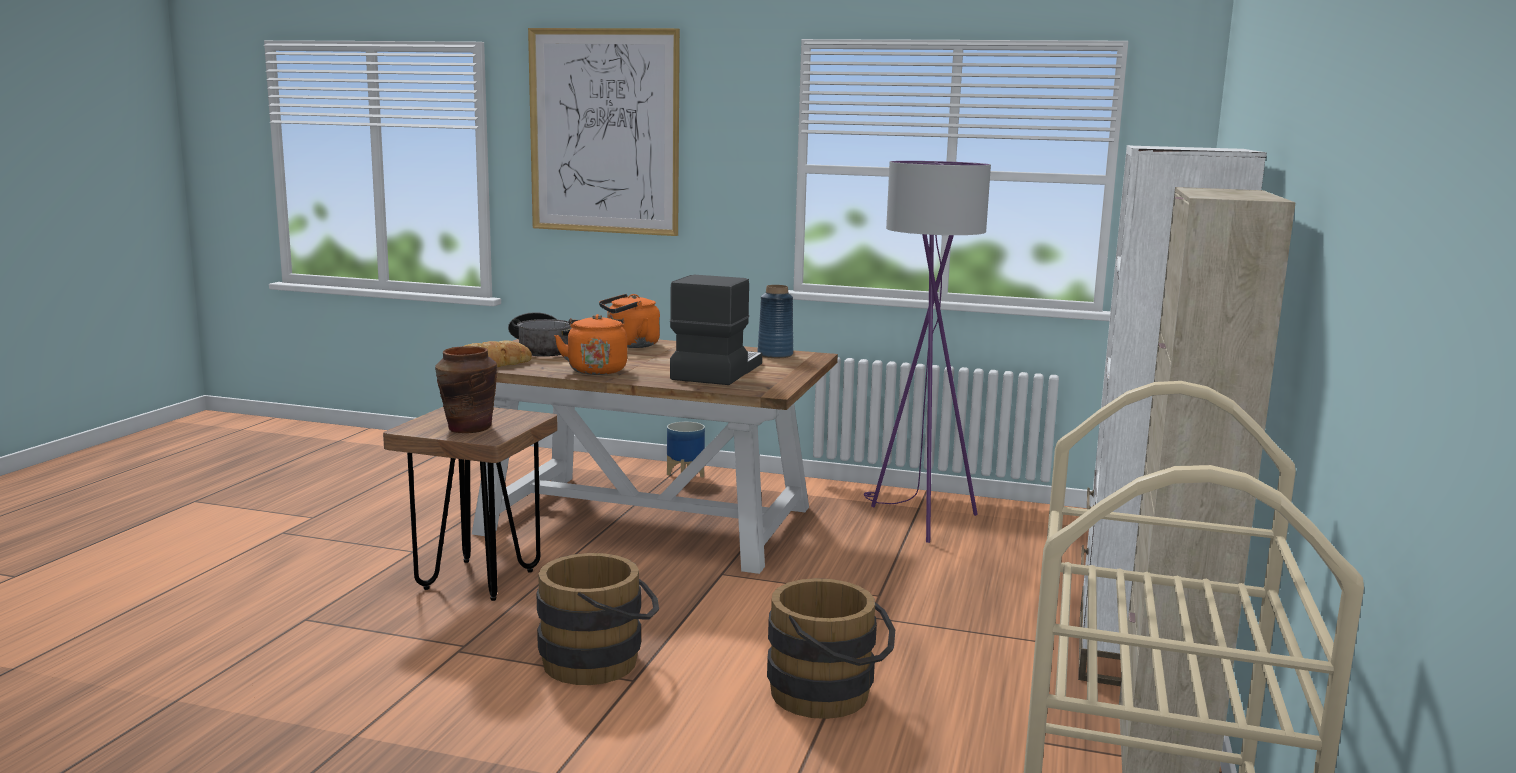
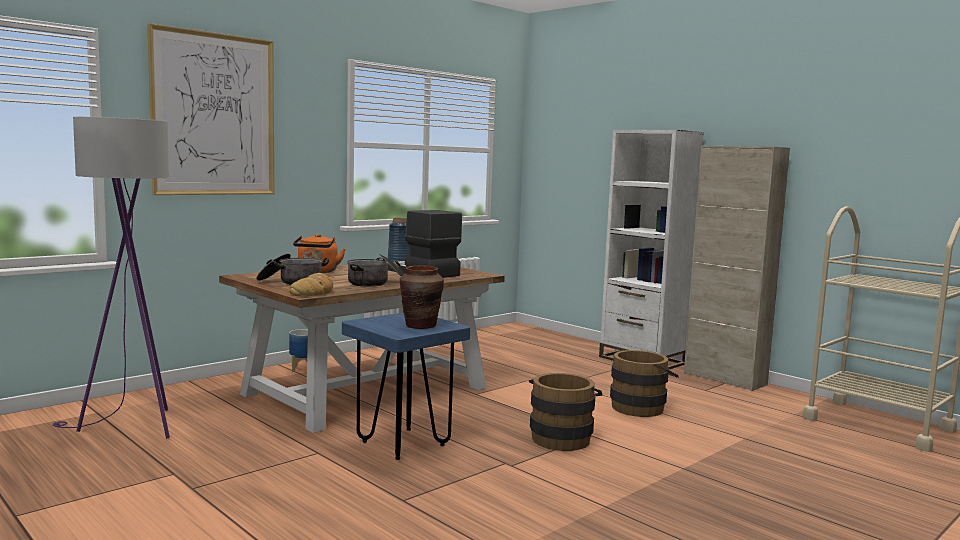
camera: 60 degrees left, 5 degrees down
brown stool [383,407,558,601] -> blue stool [342,313,470,460]
orange kettle [554,314,627,375] -> cooking pot [347,254,404,287]
purple floor lamp [864,161,991,543] -> purple floor lamp moved to [52,117,170,439]

